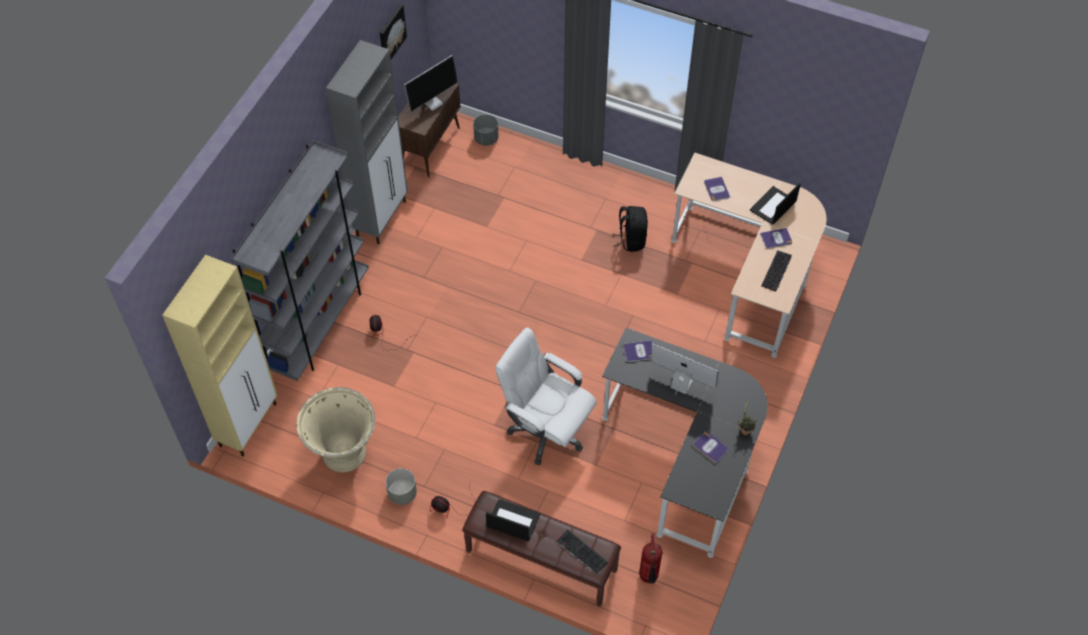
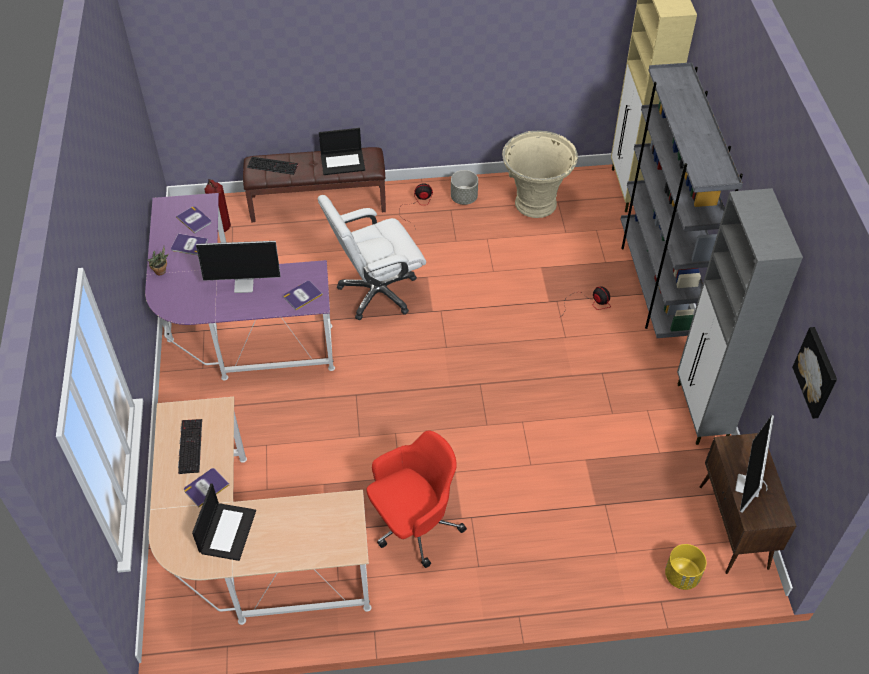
camera: 150 degrees right, 5 degrees down
grey planter [473,114,498,146] -> yellow planter [665,544,707,590]
white office chair [495,327,597,465] -> white office chair turned 150 degrees clockwise [318,195,426,320]
black desk [602,328,768,558] -> purple desk [145,193,335,381]
black backpack [612,206,648,252] -> red office chair [366,430,467,568]
book [704,177,730,201] -> book moved to [176,206,212,233]

